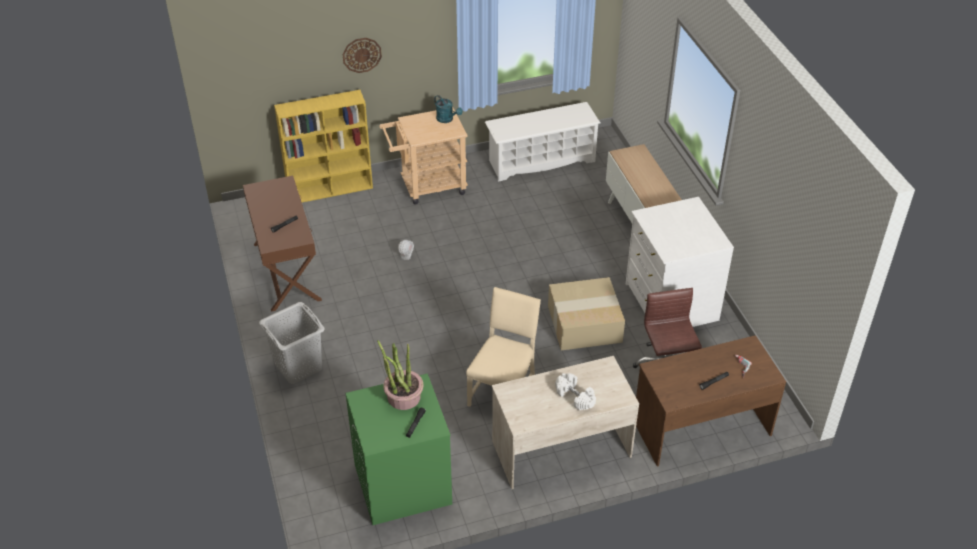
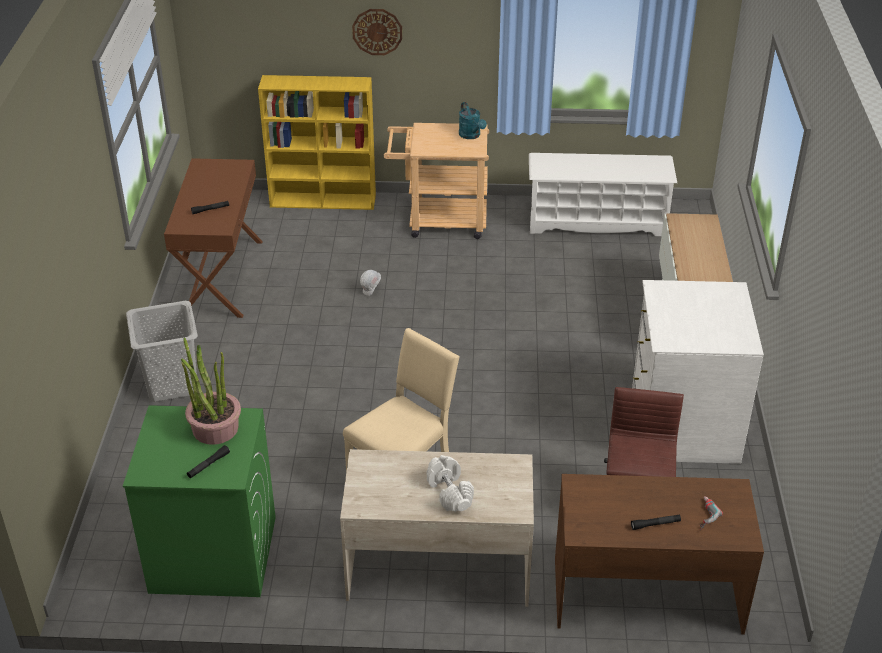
camera: 20 degrees right, 5 degrees down
cardboard box [548,277,625,350] -> none

